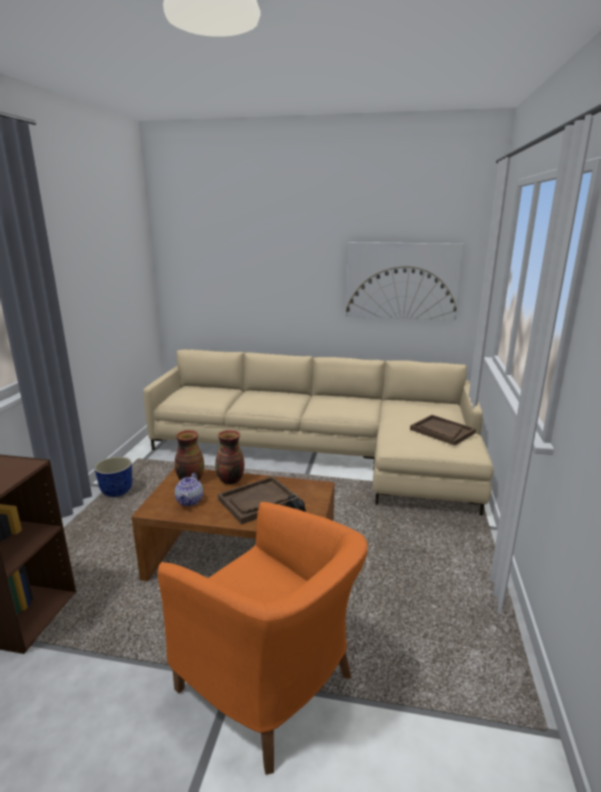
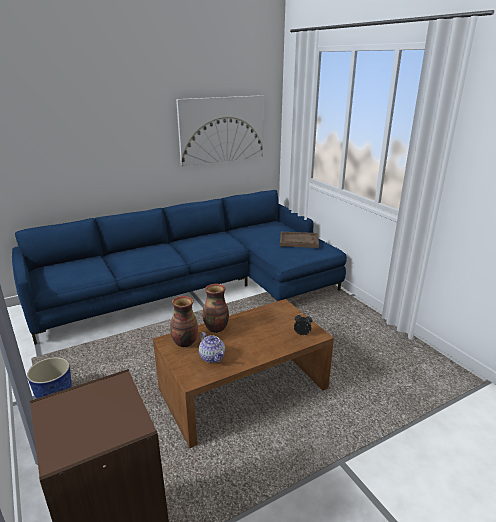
camera: 40 degrees left, 5 degrees up
beige sofa [143,349,493,516] -> blue sofa [12,190,347,345]
orange armchair [158,502,368,775] -> none
brown tray [218,476,300,525] -> none

